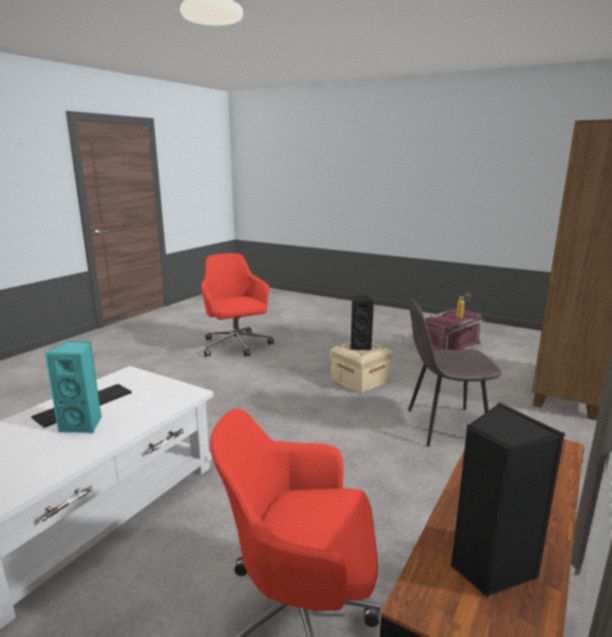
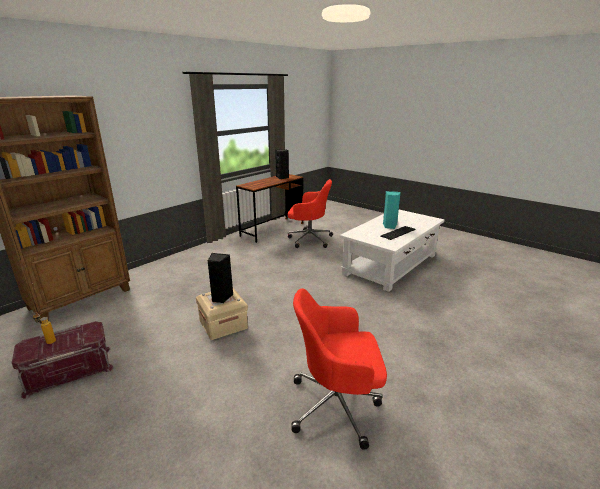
camera: 170 degrees left, 5 degrees up
red office chair [201,253,274,357] -> red office chair turned 105 degrees clockwise [291,288,387,450]
grey chair [408,298,502,447] -> none

